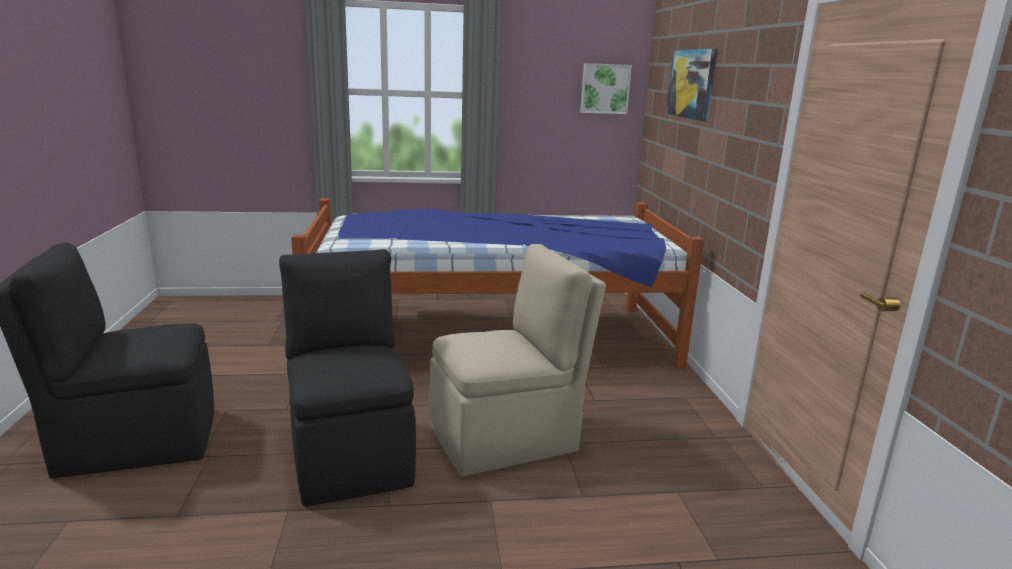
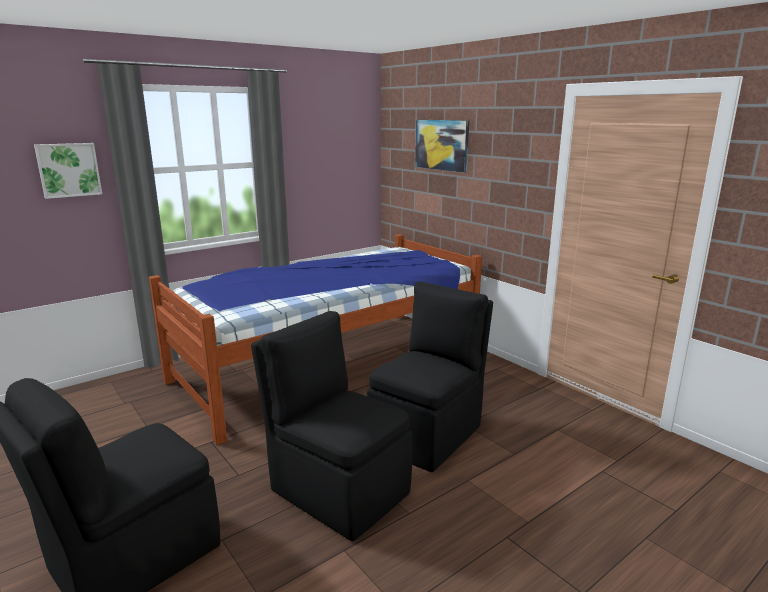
camera: 30 degrees left, 0 degrees up
beige chair [430,244,606,477] -> black chair [367,281,493,472]
picture [580,63,632,114] -> picture moved to [34,143,102,199]

